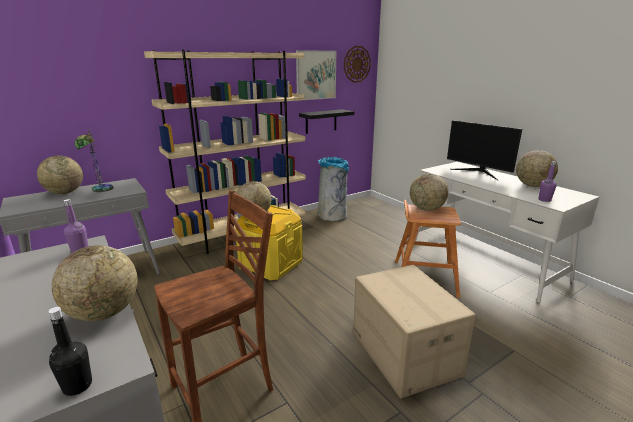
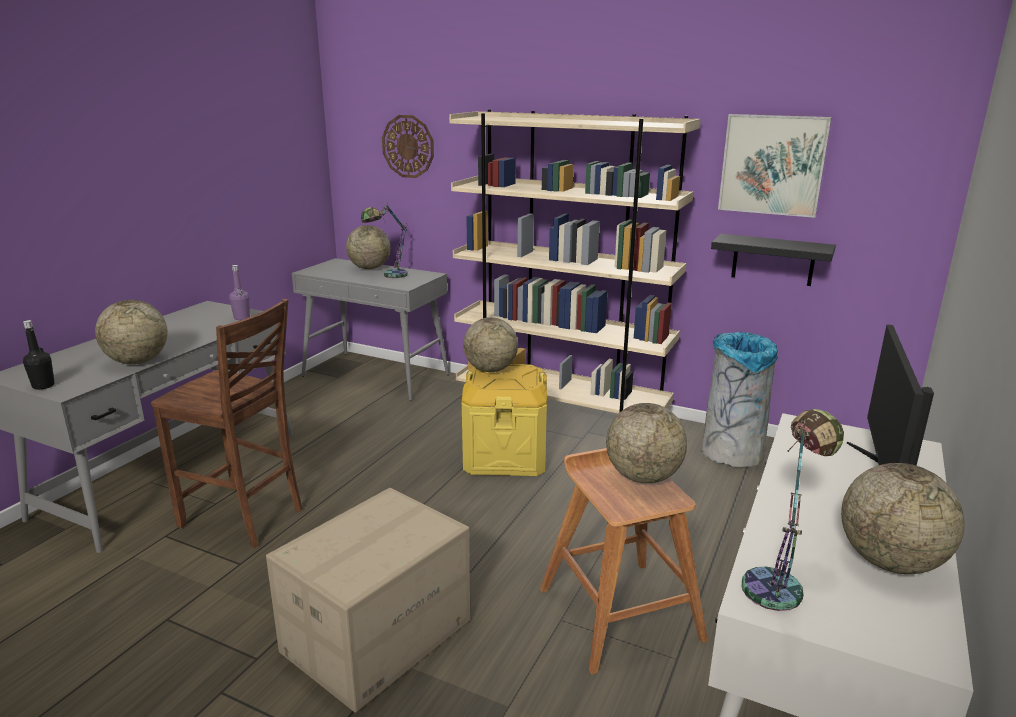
camera: 60 degrees right, 0 degrees up
wall clock [344,46,371,83] -> wall clock moved to [382,115,434,178]
purple bottle [539,161,557,202] -> table lamp [742,409,844,611]

